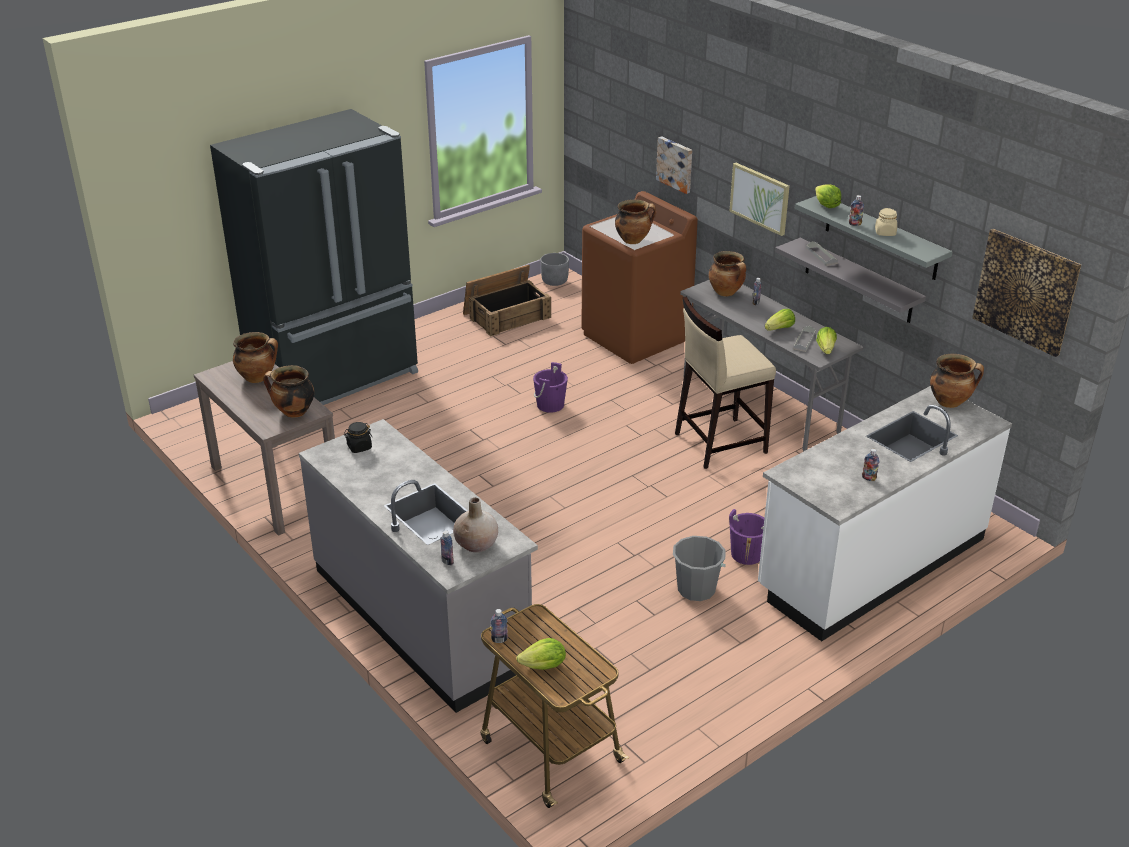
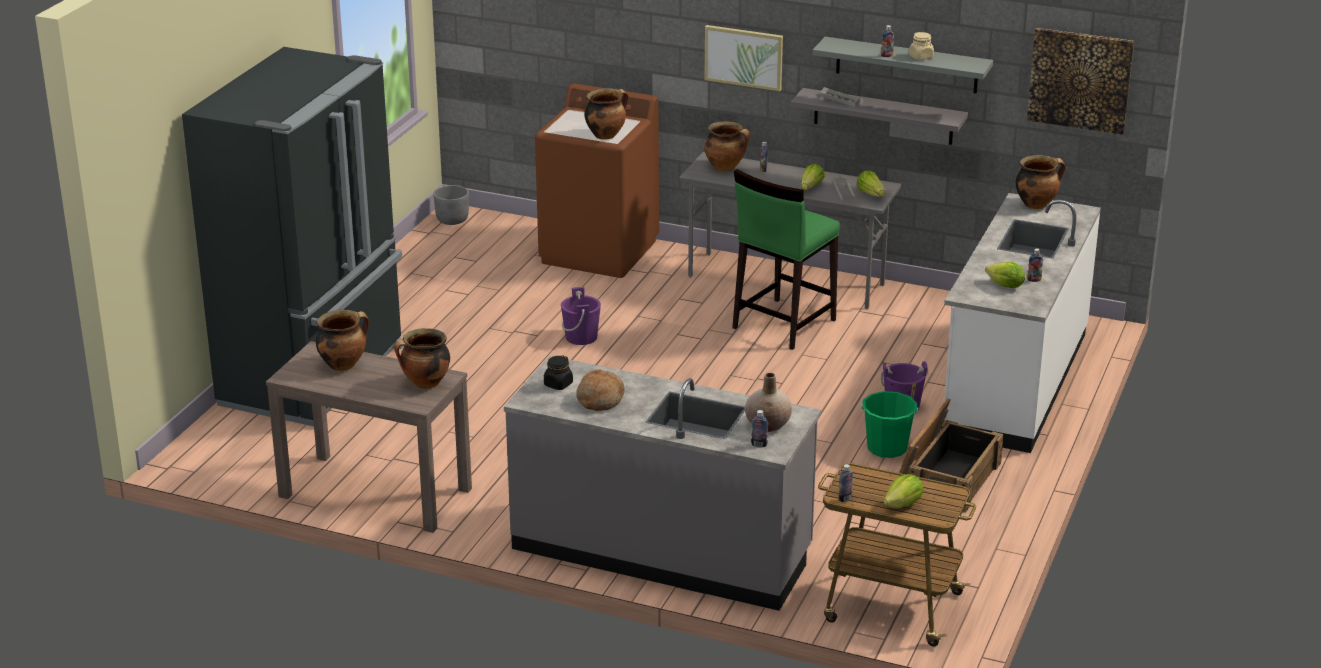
camera: 30 degrees left, 5 degrees down
crate [463,265,551,336] -> crate moved to [899,398,1004,513]
picture [656,136,692,194] -> none
grey bucket [673,536,726,601] -> green bucket [861,391,918,458]
beige stool [675,296,776,469] -> green stool [732,169,840,350]
lettuce [815,184,841,208] -> lettuce moved to [985,262,1025,288]
none -> bread [576,369,625,411]

